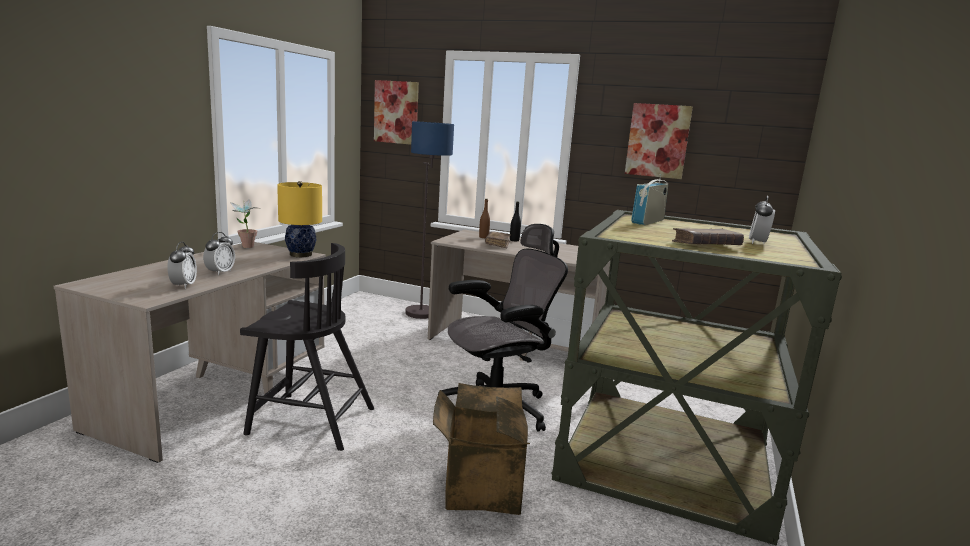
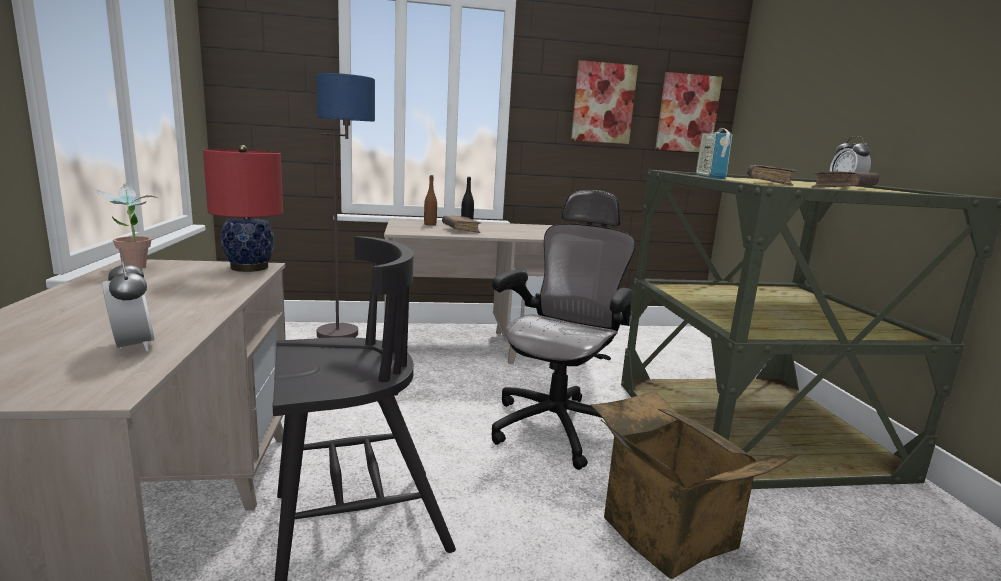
camera: 30 degrees left, 0 degrees up
alarm clock [203,232,235,275] -> none
yellow table lamp [277,181,322,257] -> red table lamp [203,145,283,272]
picture [374,80,419,145] -> picture moved to [655,72,723,152]
none -> brown book [747,165,796,186]

